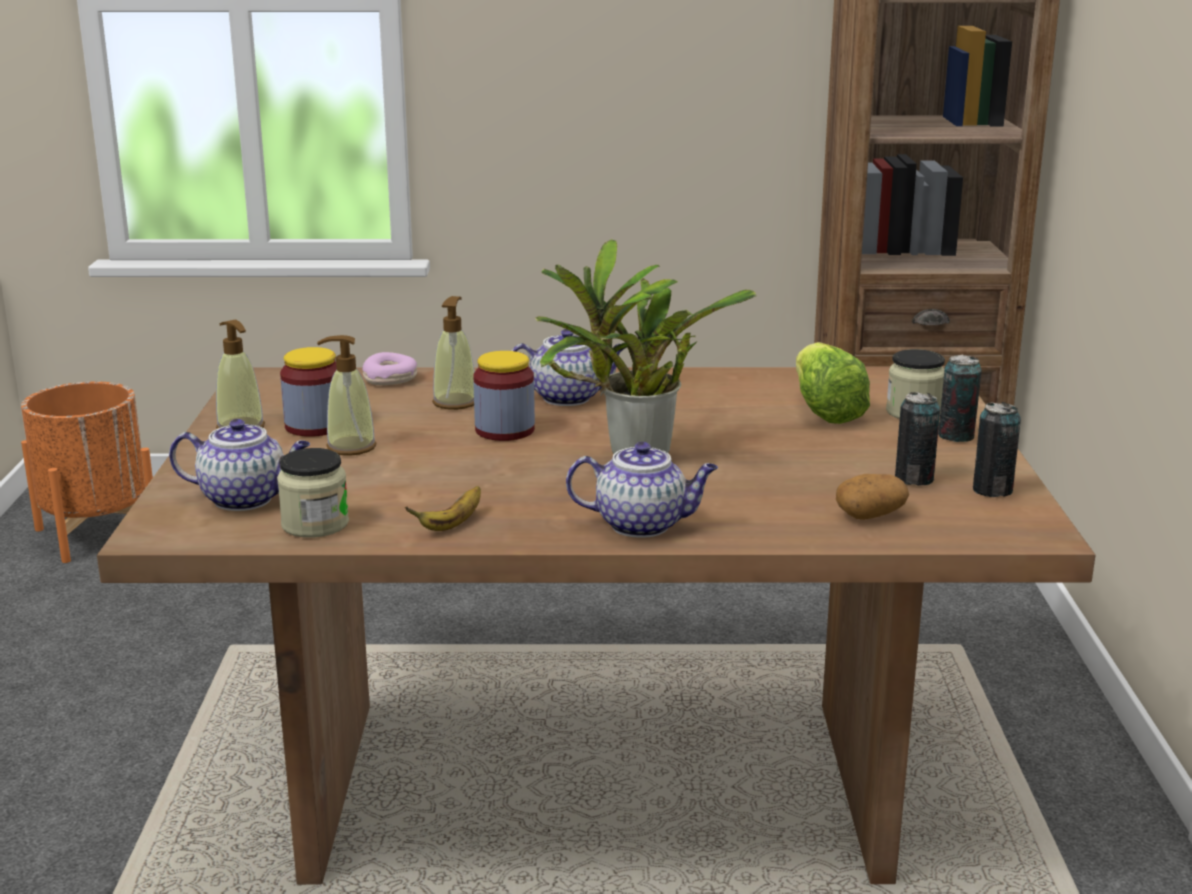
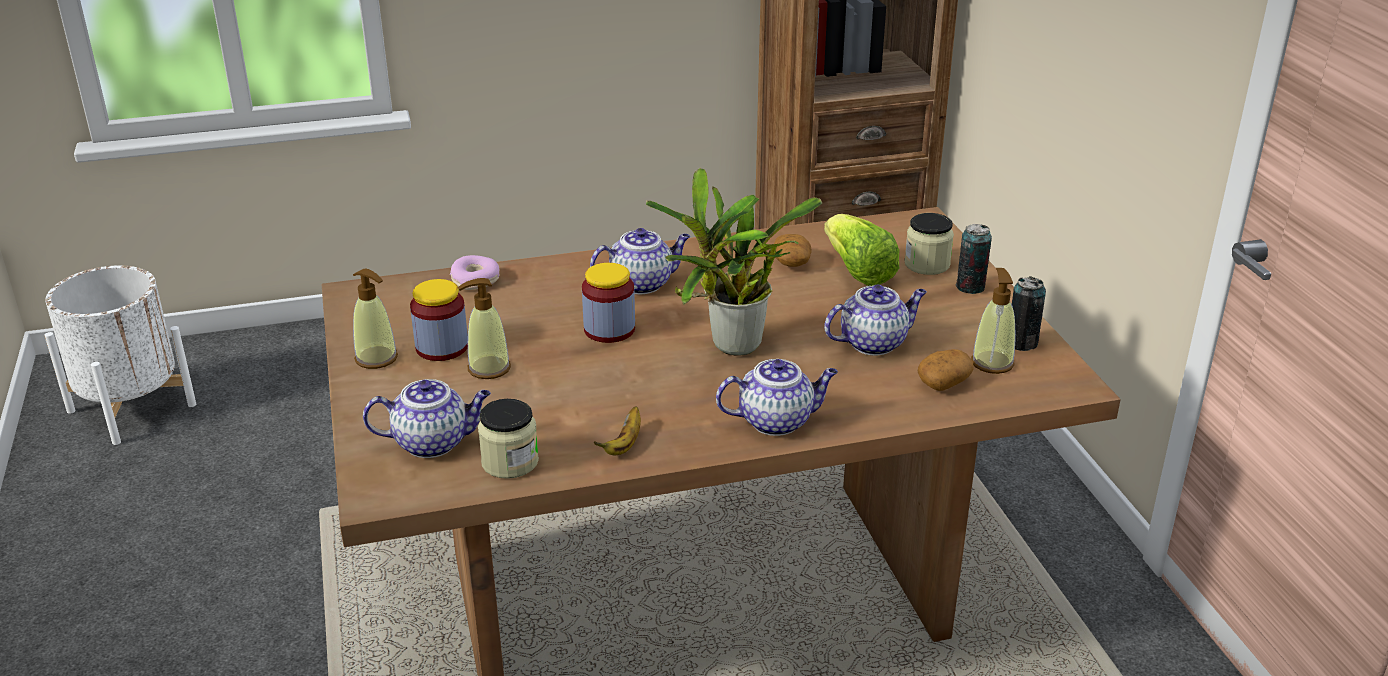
camera: 15 degrees left, 10 degrees up
orange planter [21,381,153,563] -> white planter [44,265,196,445]
soap dispenser [432,296,475,410] -> soap dispenser moved to [971,268,1015,374]
can [895,392,940,486] -> none
none -> potato [774,234,812,267]
none -> teapot [824,284,927,355]

